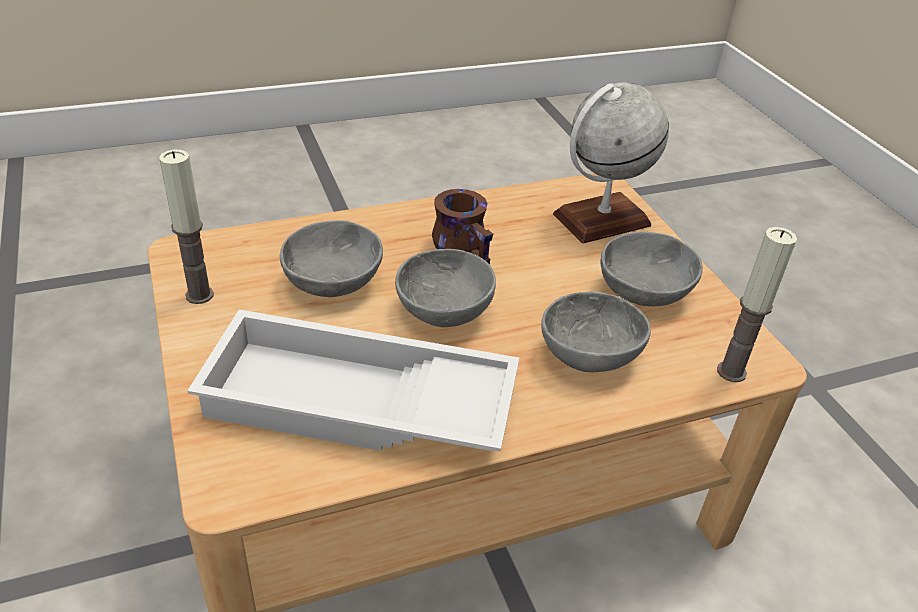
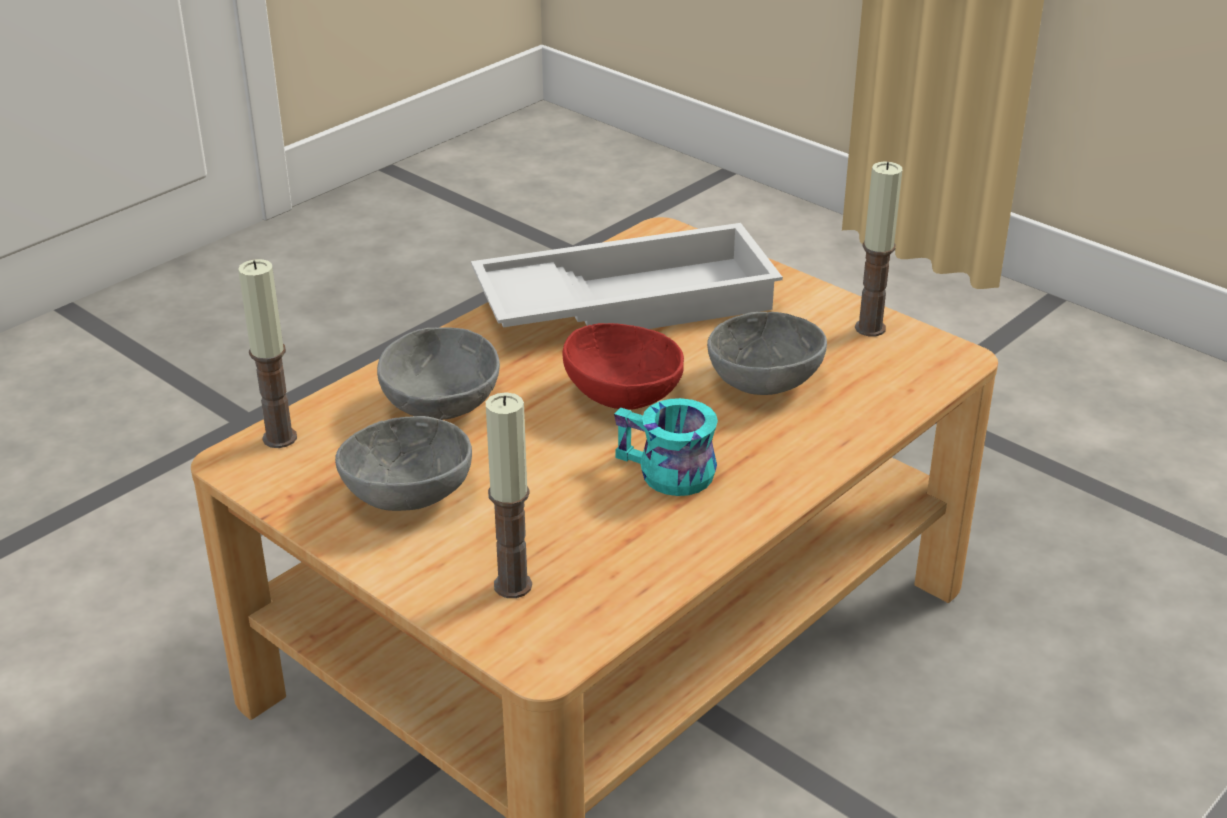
camera: 155 degrees right, 5 degrees down
grey bowl [395,249,496,327] -> red bowl [562,323,684,410]
brown mug [432,189,493,264] -> turquoise mug [614,398,718,496]
globe [553,82,669,244] -> candle [486,392,532,598]

